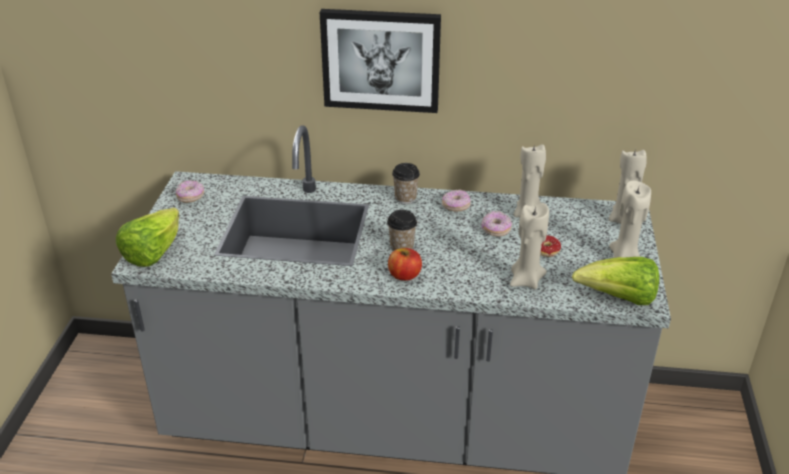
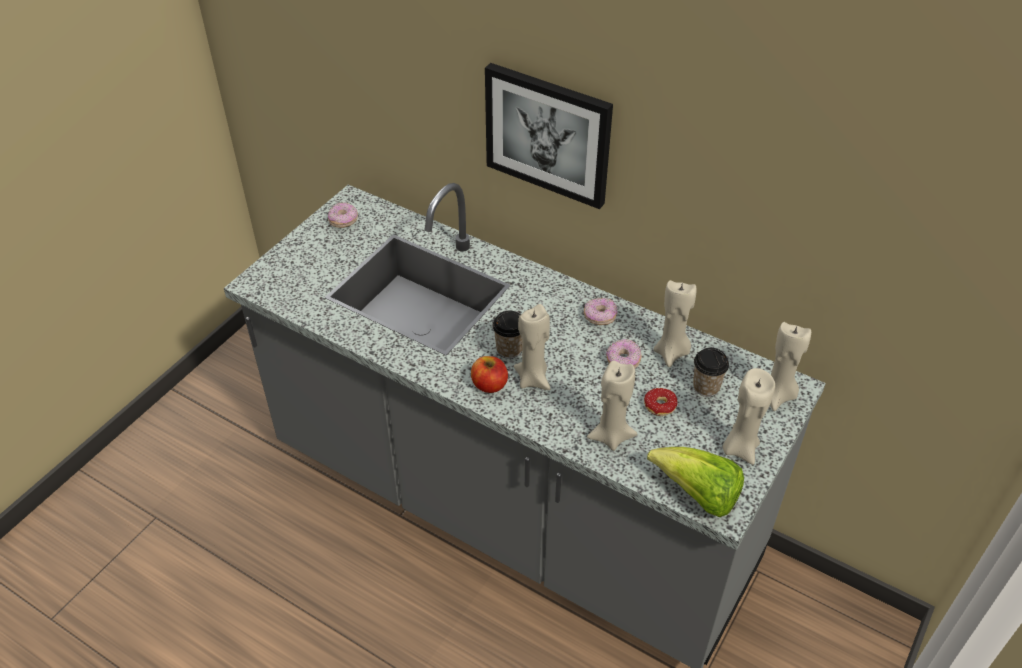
camera: 25 degrees right, 10 degrees up
lettuce [116,207,179,267] -> none
cup [392,163,420,204] -> cup moved to [693,348,729,397]
none -> beige candle [514,304,551,390]

